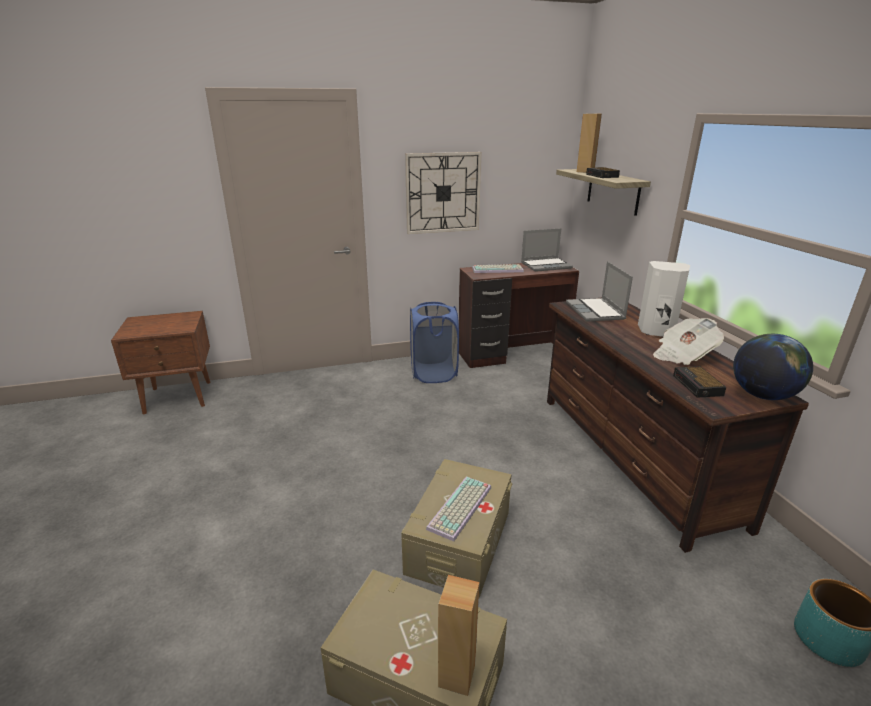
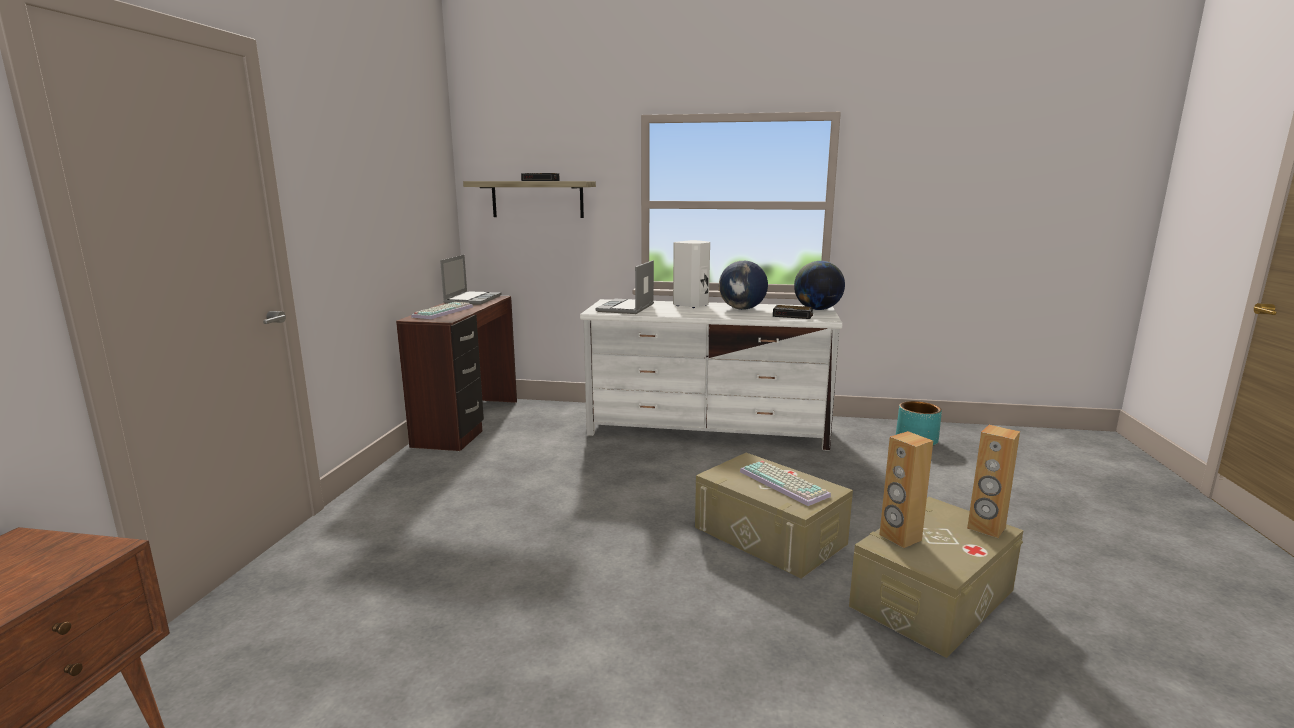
camera: 65 degrees left, 10 degrees down
wall clock [405,152,481,234] -> none
blue laundry basket [410,302,459,383] -> none
brown dresser [547,301,809,553] -> white dresser [580,299,842,451]
laptop [566,261,633,322] -> laptop turned 90 degrees clockwise [596,260,654,314]
brown speaker [577,114,602,173] -> brown speaker moved to [879,431,933,548]
newspaper [653,318,724,365] -> globe [719,261,768,310]

